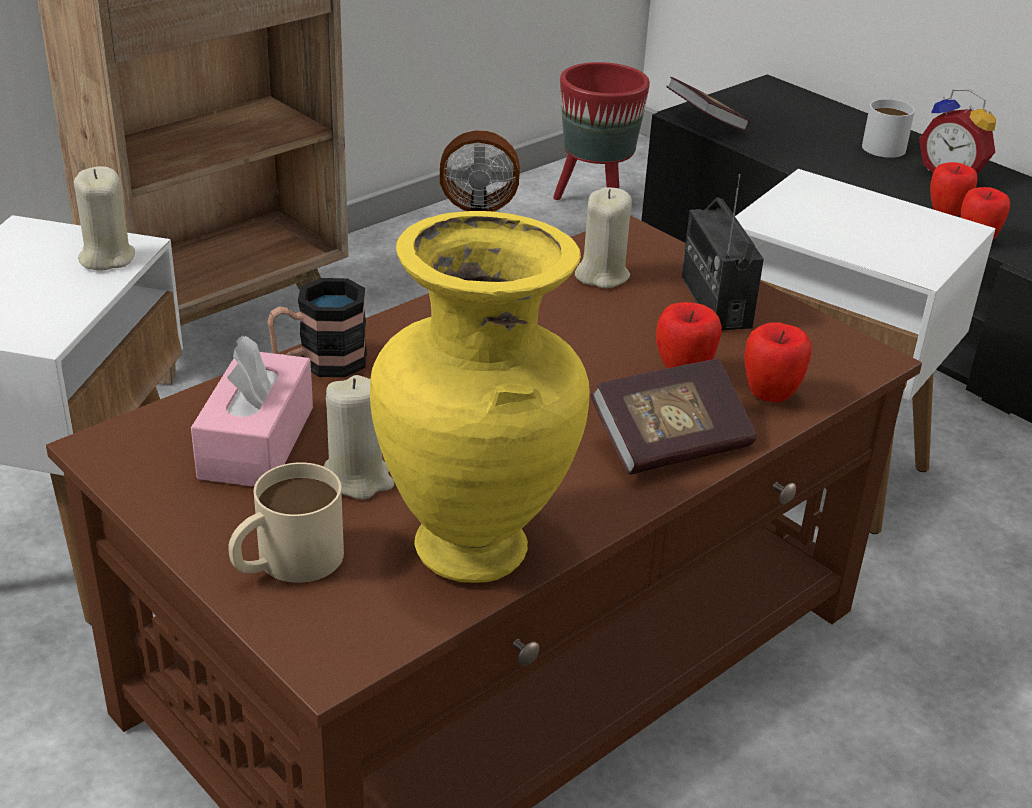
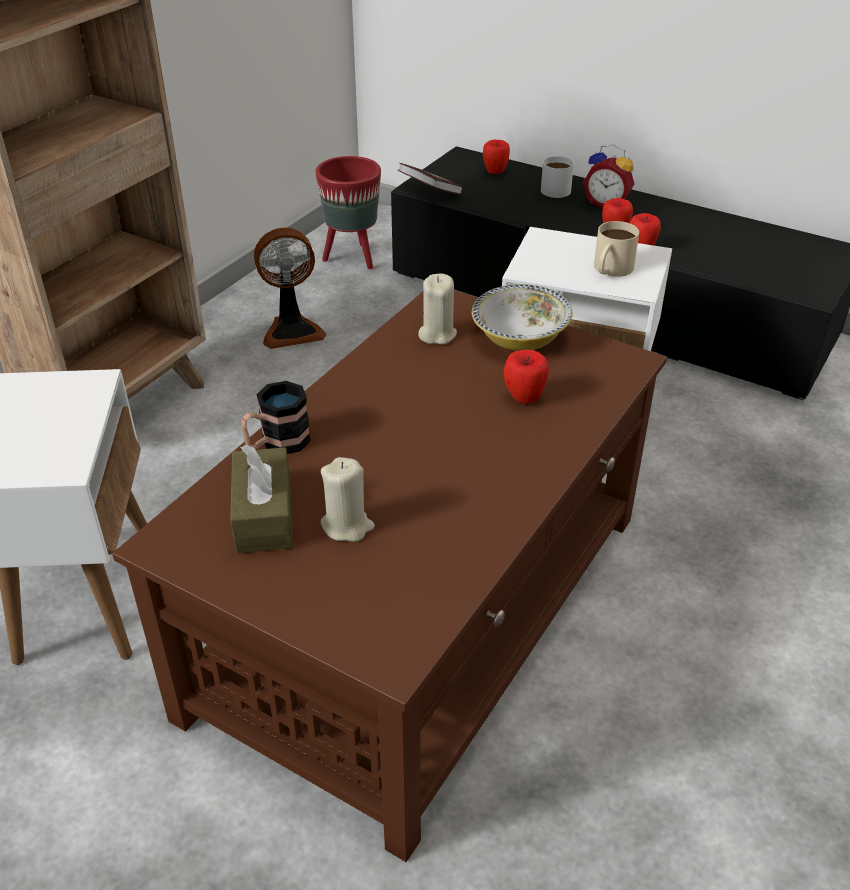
camera: 15 degrees left, 5 degrees up
beige candle [74,166,135,271] -> none
pink tissue box [191,336,313,487] -> brown tissue box [230,445,293,554]
beige mug [228,462,344,583] -> beige mug moved to [594,221,639,277]
yellow vase [370,211,590,583] -> none
book [590,358,757,475] -> none
radio [682,174,764,330] -> bowl [472,284,573,351]
apple [744,322,812,402] -> apple moved to [483,140,510,174]

